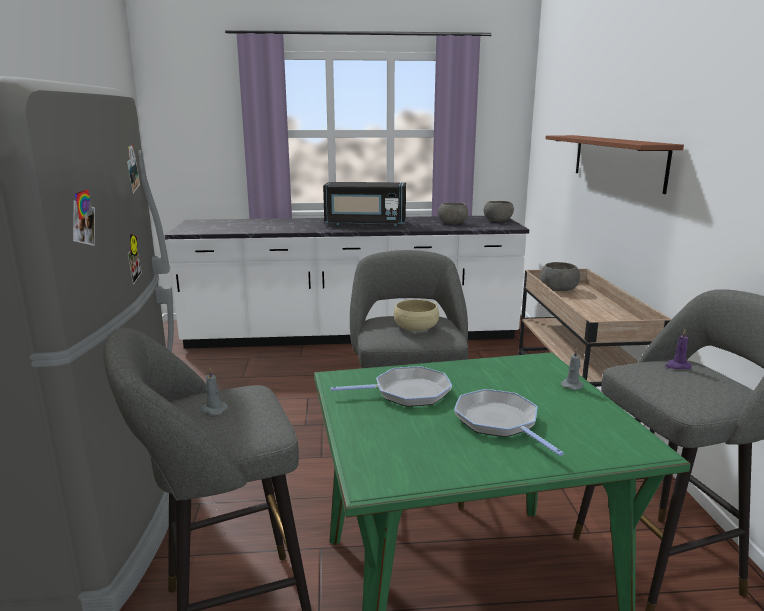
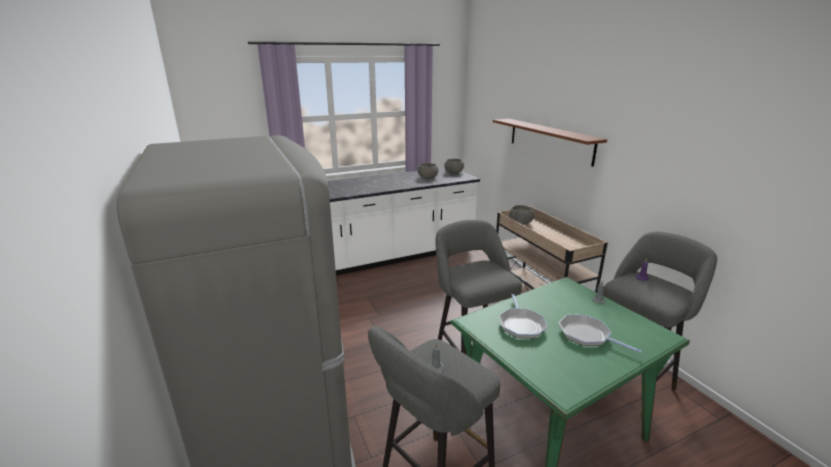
camera: 20 degrees left, 5 degrees up
black microwave [323,182,406,226] -> none
frying pan [331,366,452,407] -> frying pan turned 120 degrees clockwise [499,294,548,338]
beige bowl [394,299,439,331] -> none

